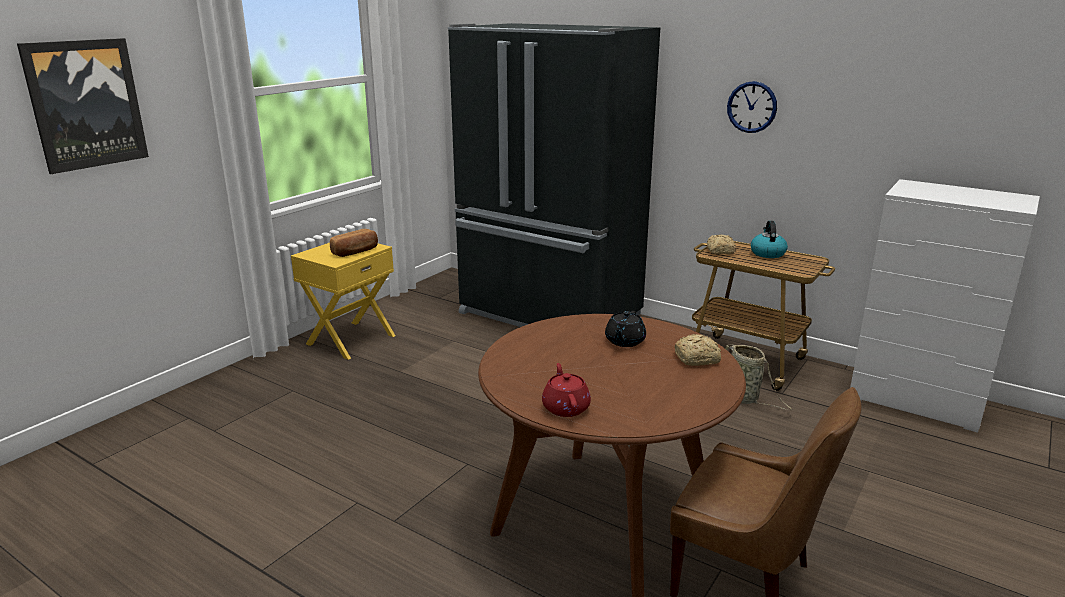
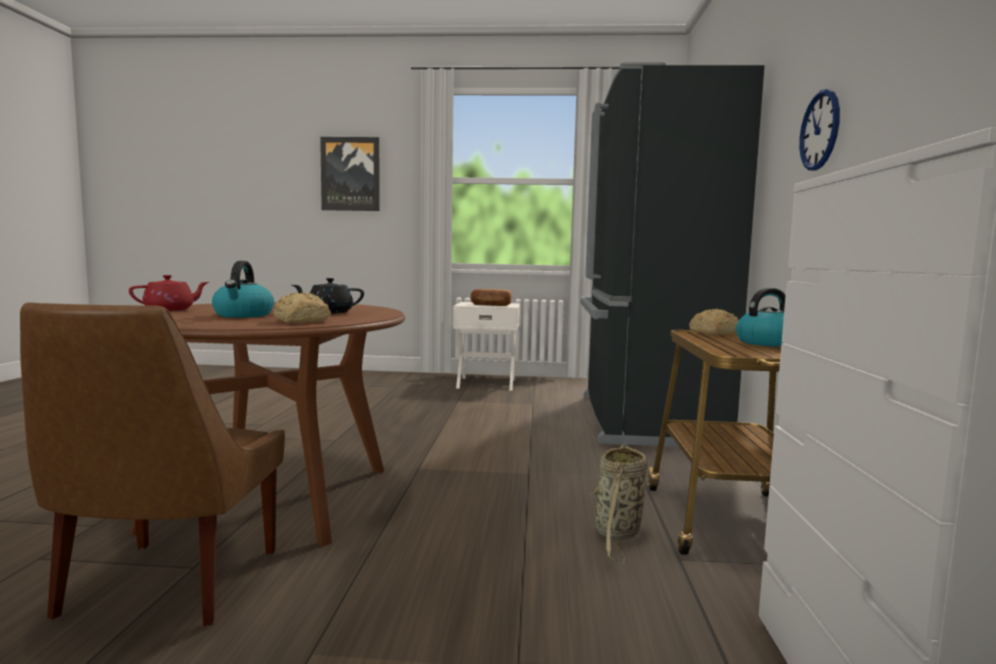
camera: 60 degrees right, 15 degrees down
yellow nightstand [291,243,395,360] -> white nightstand [453,302,520,391]
none -> kettle [212,261,274,318]

